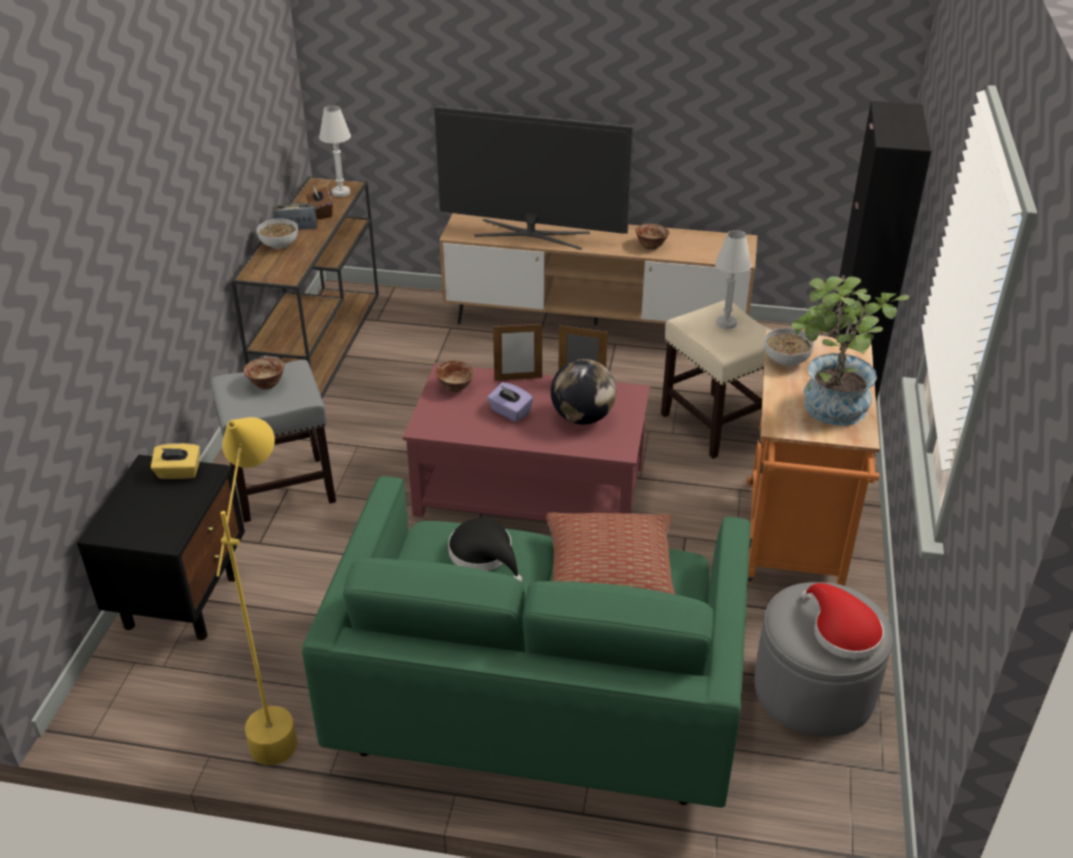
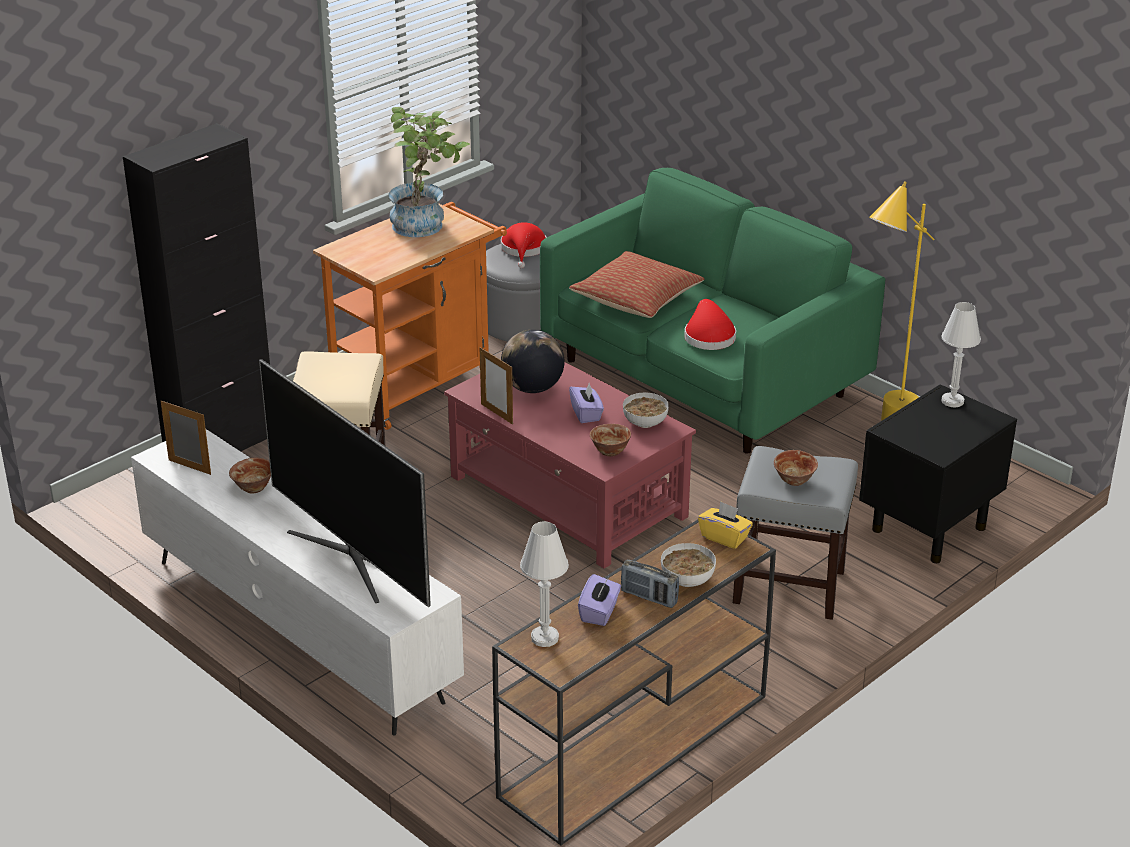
camera: 145 degrees left, 5 degrees down
yellow tissue box [151,443,200,479] -> yellow tissue box moved to [698,501,753,549]
brown tissue box [306,185,333,219] -> purple tissue box [578,574,621,626]
brown tv stand [439,213,757,325] -> white tv stand [131,429,464,736]
black hat [448,518,522,583] -> red hat [684,299,736,350]
picture frame [493,322,542,381] -> picture frame moved to [161,401,211,475]
white table lamp [715,230,751,329] -> white table lamp moved to [941,302,981,408]
bowl [764,328,814,366] -> bowl moved to [623,392,669,428]

